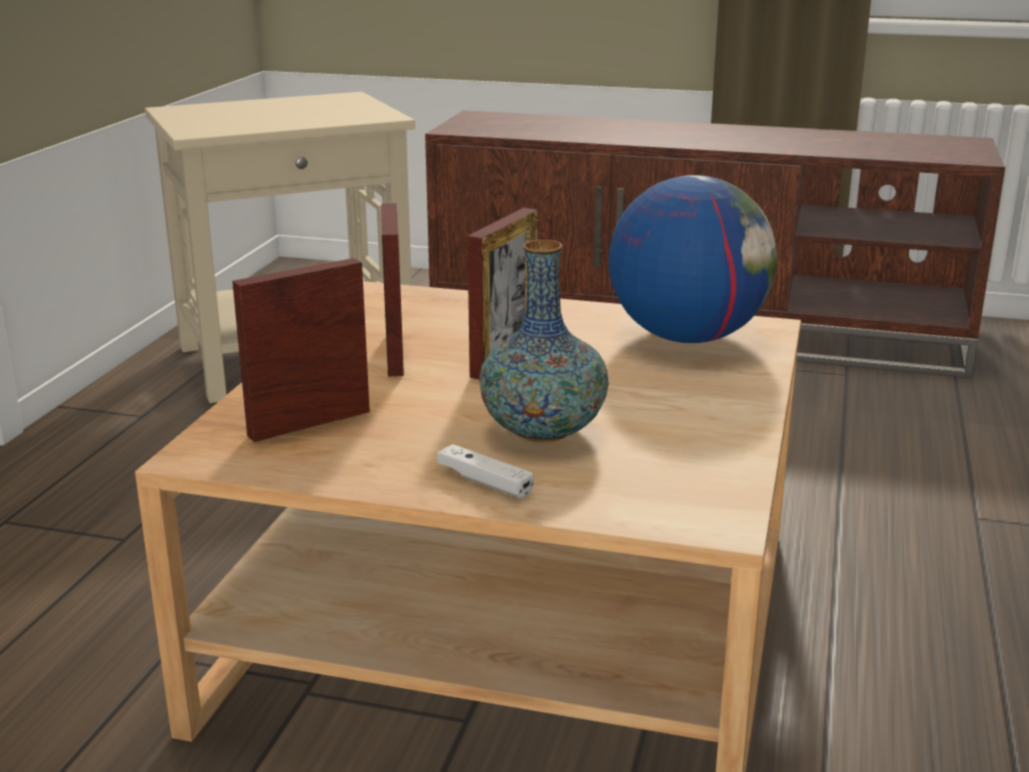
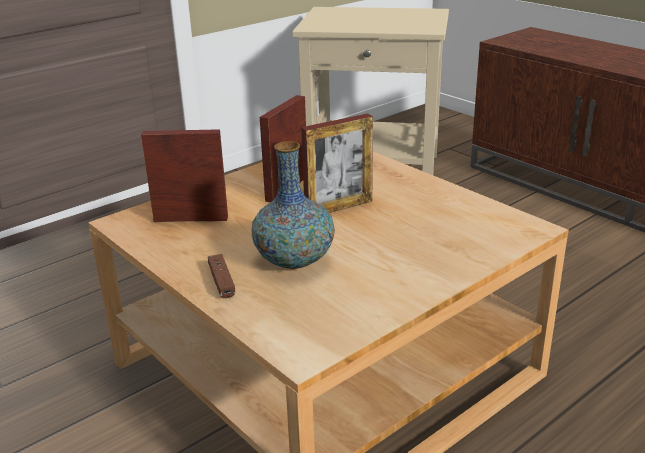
camera: 35 degrees right, 5 degrees up
white game controller [437,444,533,498] -> brown game controller [208,254,235,298]
globe [608,175,777,343] -> none

